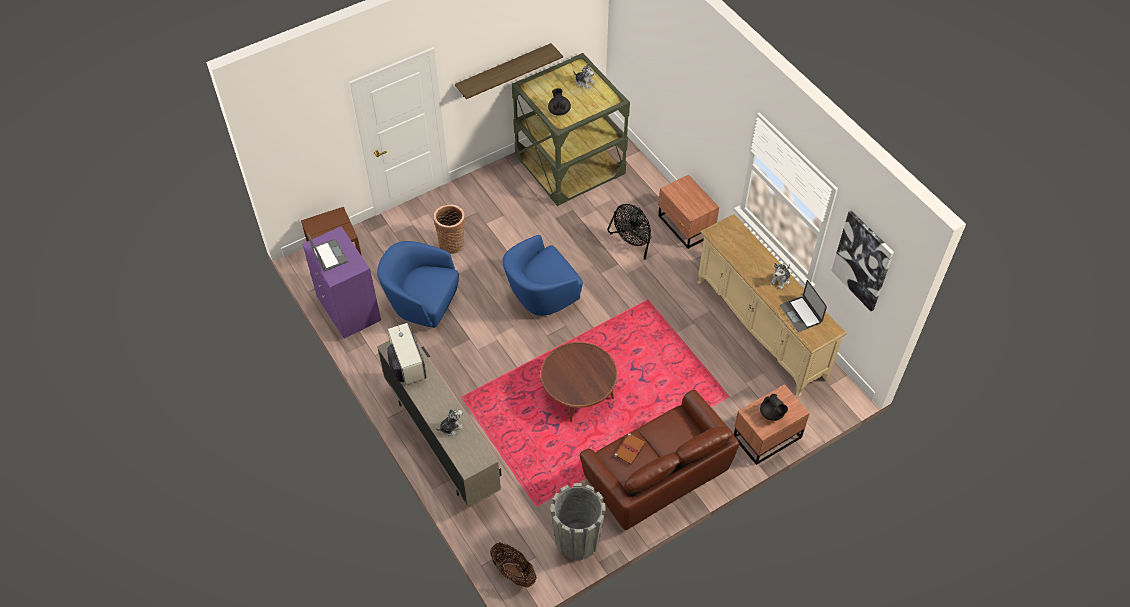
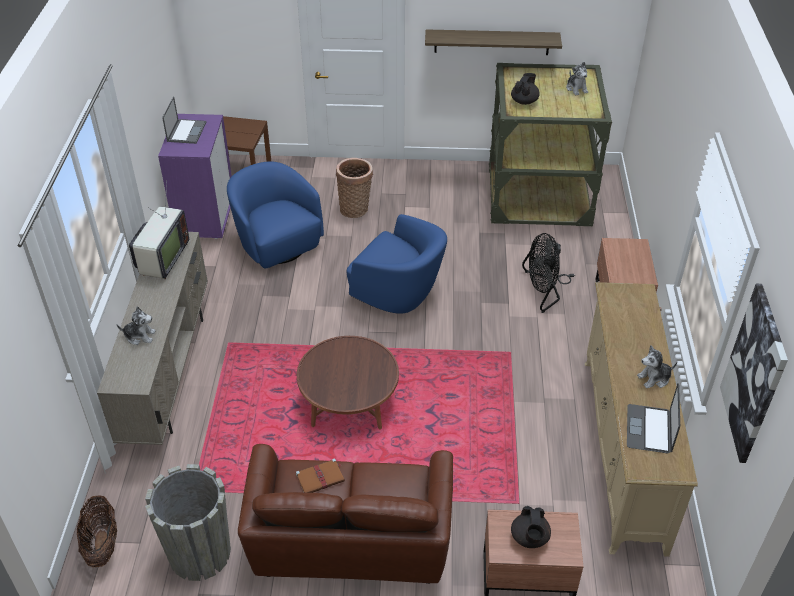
camera: 35 degrees right, 10 degrees down
blue armchair [502,235,583,316] -> blue armchair turned 150 degrees counterclockwise [347,214,447,314]

